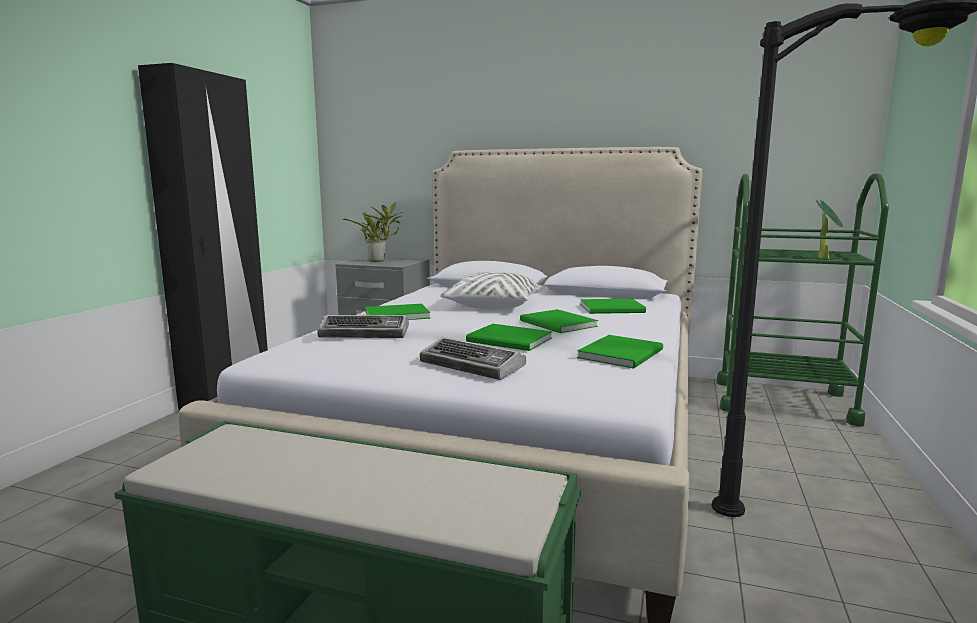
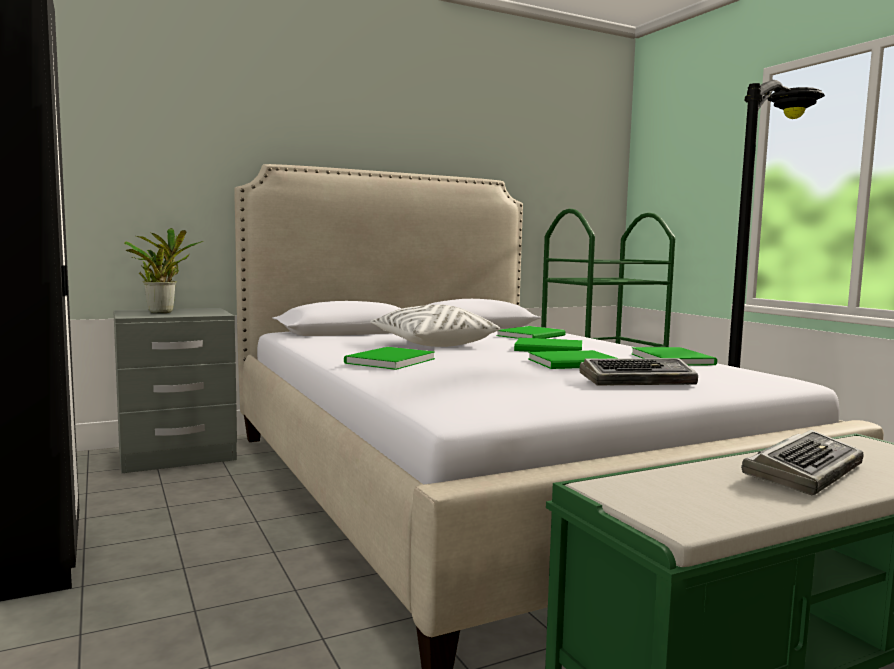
camera: 45 degrees left, 5 degrees down
keyboard [317,315,409,338] -> keyboard moved to [741,430,864,495]
potted plant [815,199,843,259] -> none

